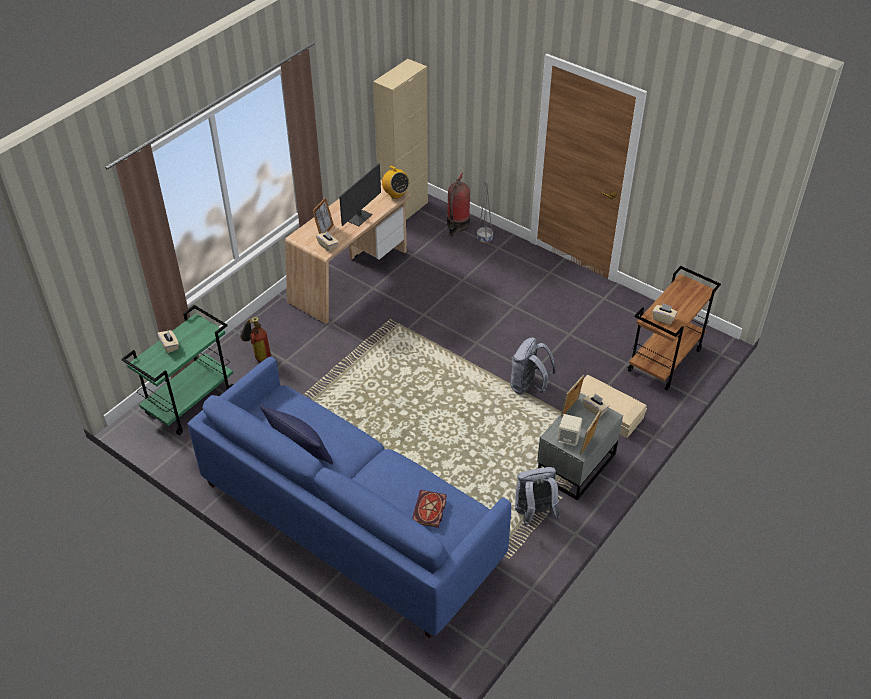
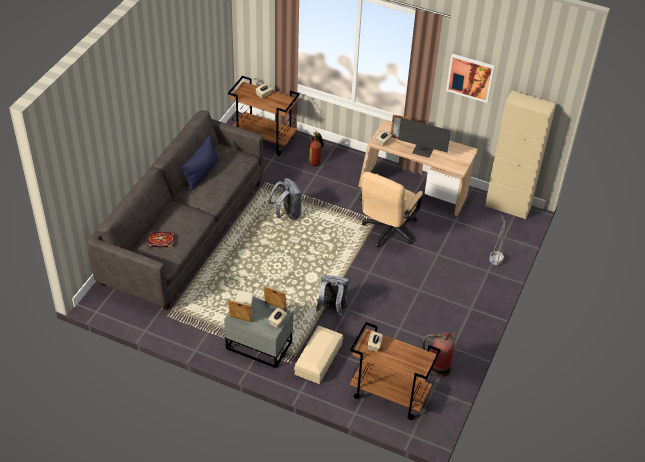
camera: 75 degrees right, 0 degrees up
green cart [122,305,233,435] -> brown cart [228,76,300,156]
blue sofa [188,357,511,638] -> grey sofa [88,110,264,310]
radio [382,166,409,199] -> none
fire extinguisher [447,173,470,236] -> fire extinguisher moved to [422,333,455,377]
grey backpack [515,467,561,526] -> grey backpack moved to [268,178,302,220]
none -> beige office chair [358,172,423,247]
none -> picture [446,54,495,103]

